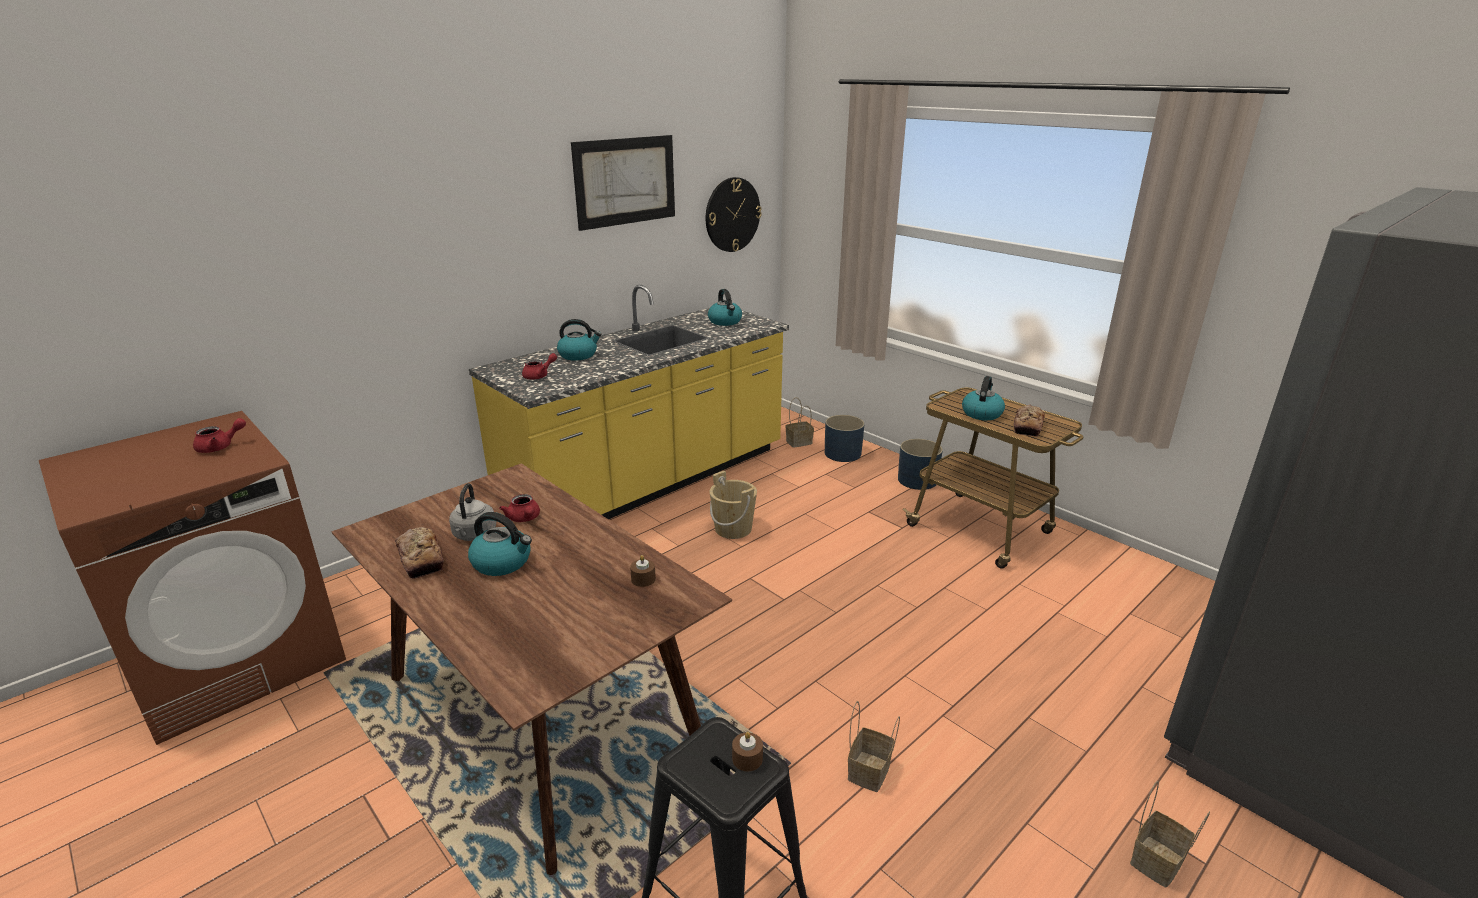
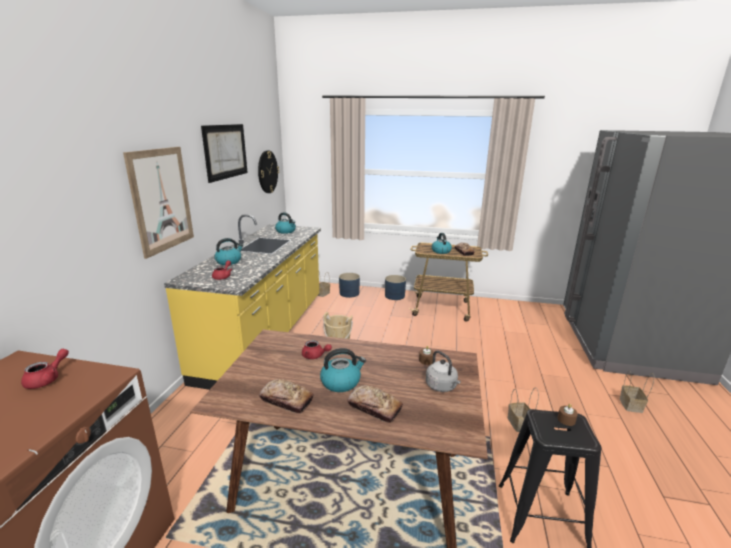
camera: 35 degrees left, 5 degrees down
grey kettle [449,483,496,541] -> grey kettle moved to [426,350,461,392]
none -> picture [123,147,194,259]
none -> bread [347,385,403,423]

